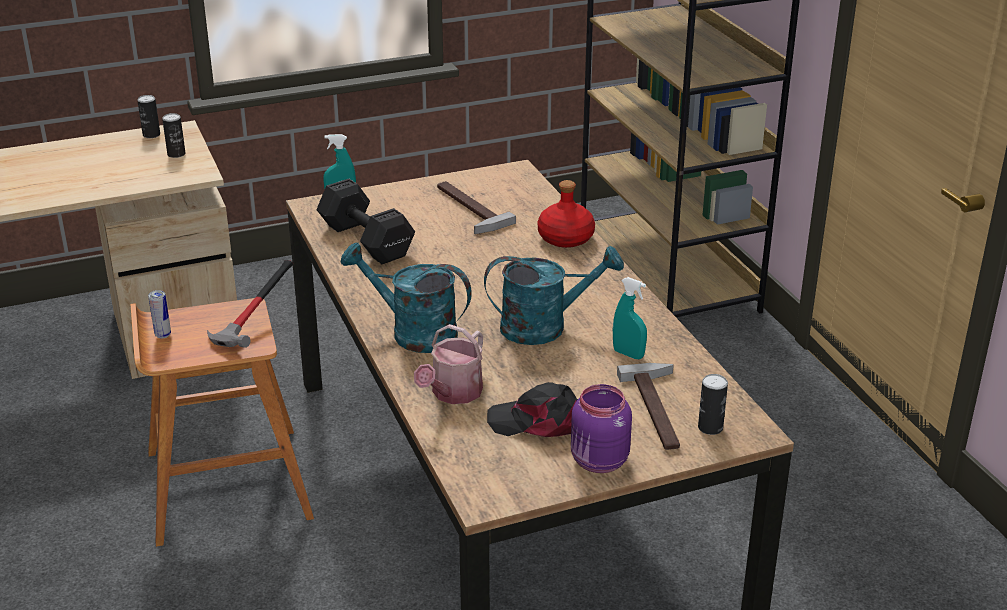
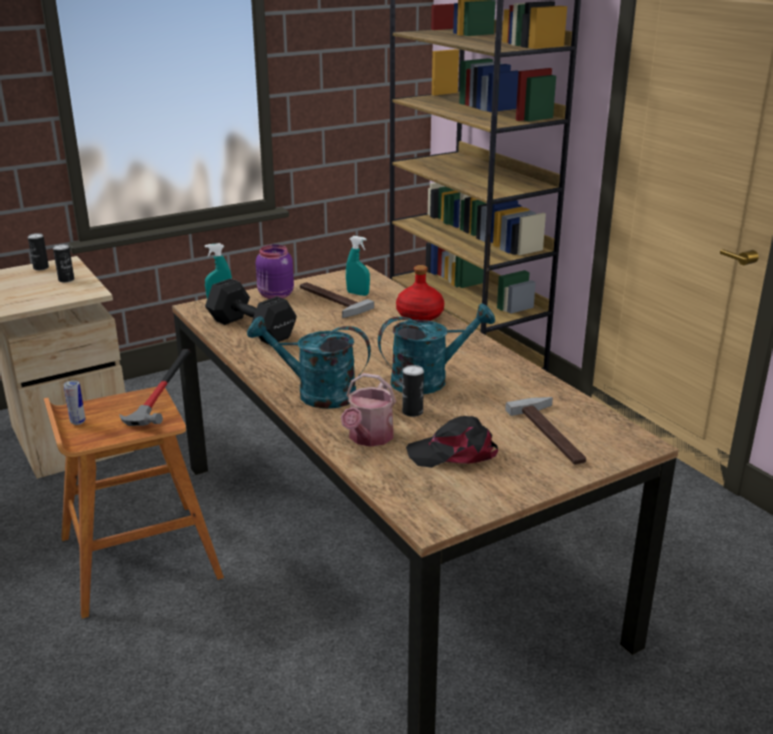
camera: 10 degrees left, 5 degrees down
purple jar [571,384,632,473] -> purple jar moved to [256,244,294,299]
turquoise spray bottle [613,277,647,359] -> turquoise spray bottle moved to [346,236,370,296]
can [698,374,728,435] -> can moved to [402,365,424,417]

